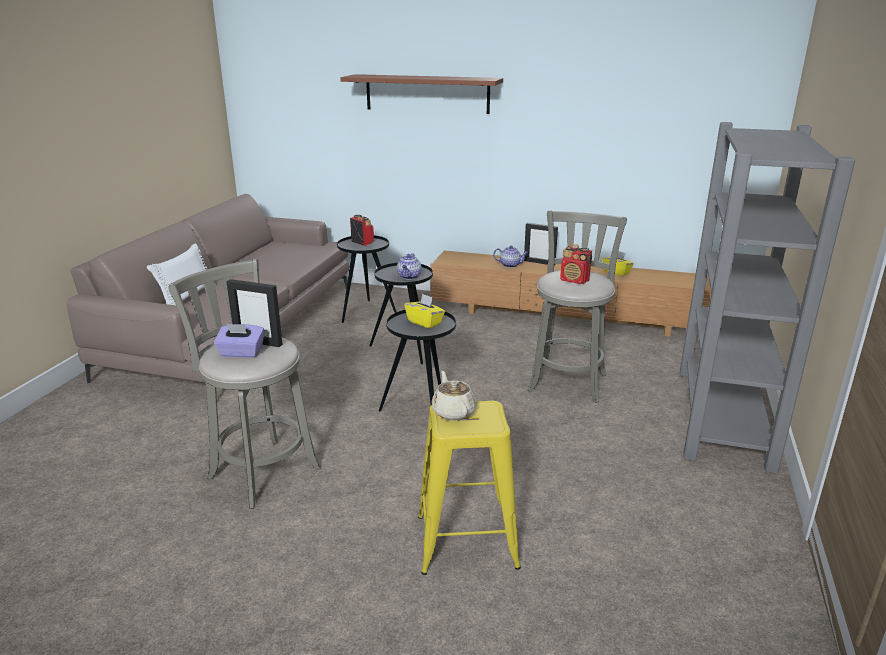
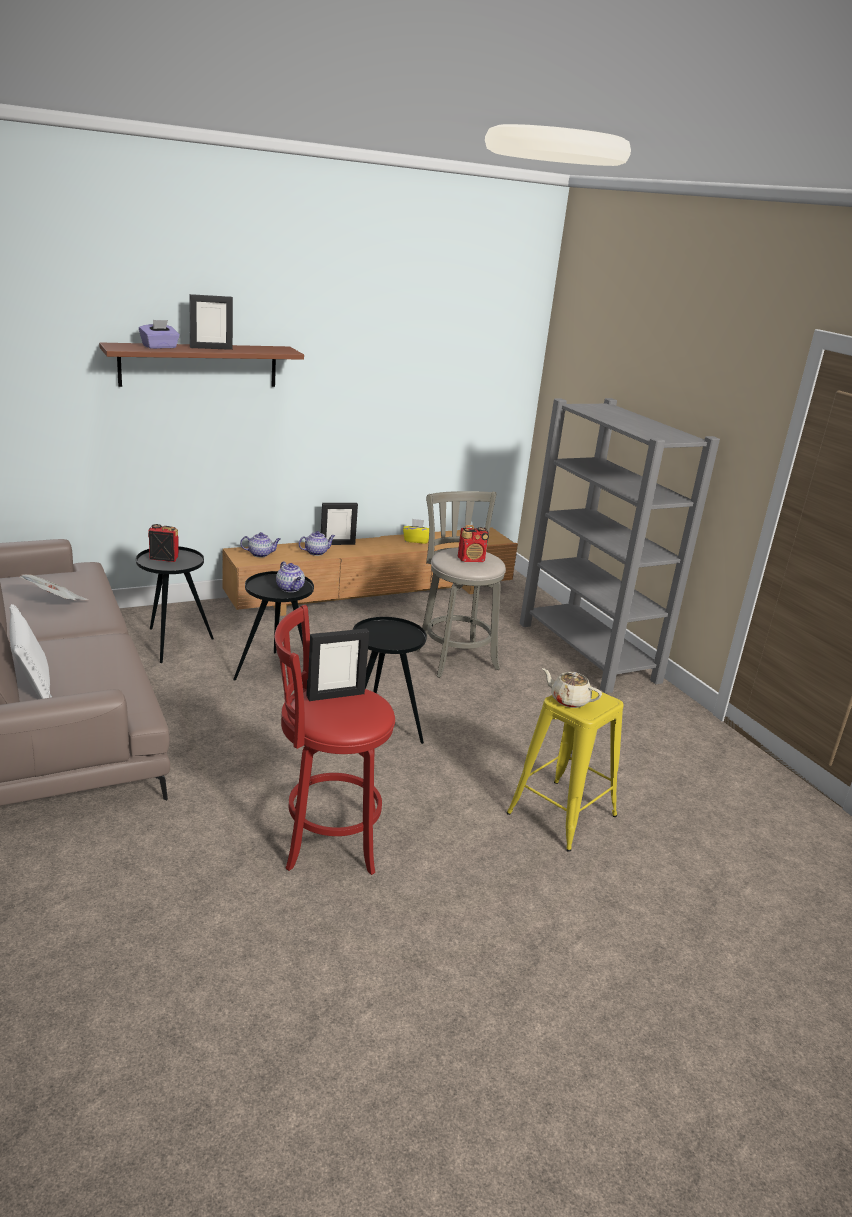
camera: 45 degrees left, 0 degrees up
grey stool [168,259,321,509] -> red stool [275,605,395,875]
purple tissue box [214,324,265,358] -> purple tissue box moved to [139,320,180,349]
yellow tissue box [405,293,445,328] -> none
none -> newspaper [20,574,89,601]
none -> picture frame [189,294,233,350]
none -> teapot [240,532,281,557]

